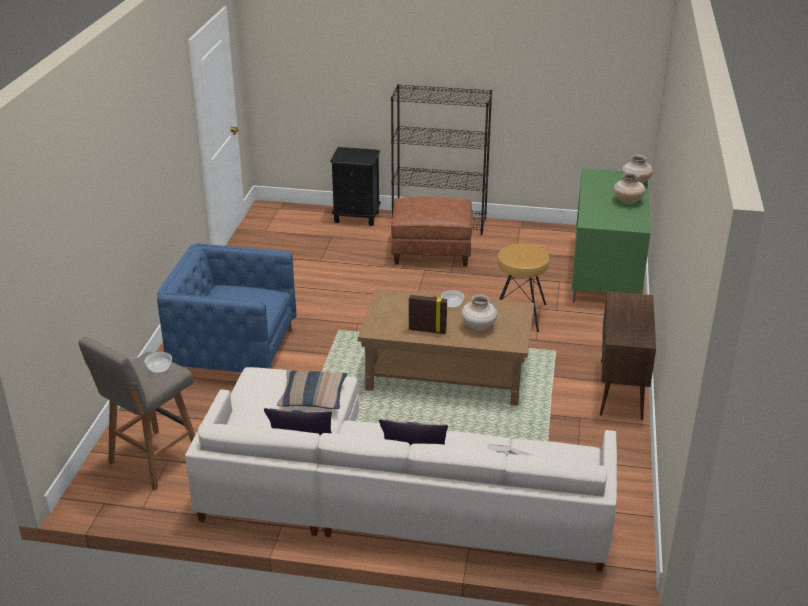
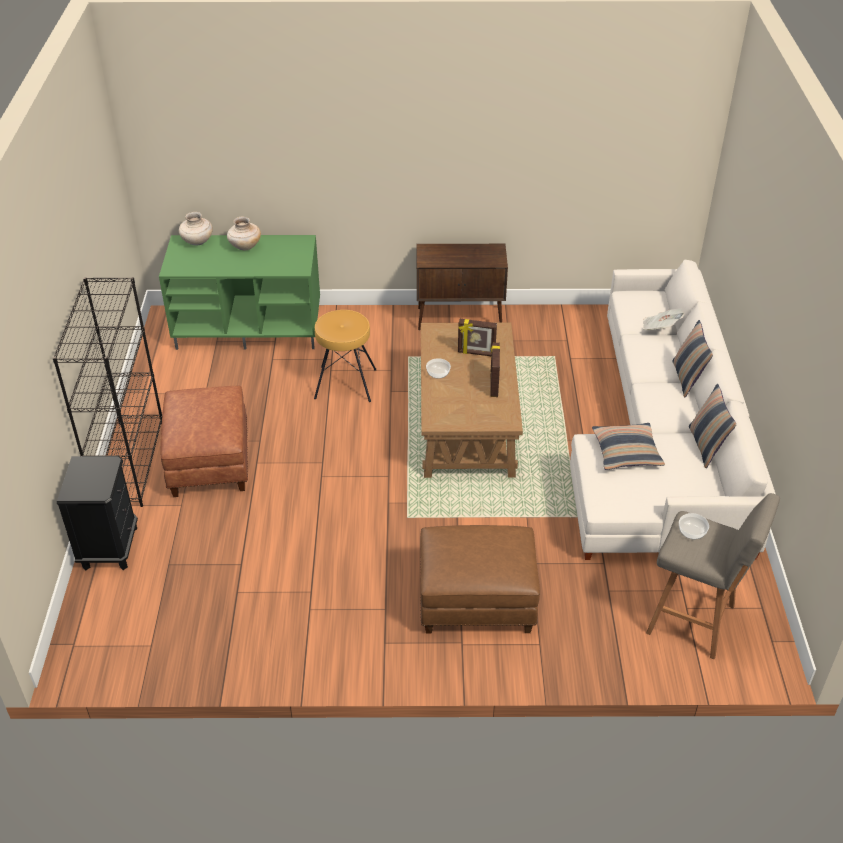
camera: 100 degrees left, 10 degrees up
blue armchair [157,243,296,372] -> brown ottoman [420,525,540,634]
beige vase [461,295,497,331] -> picture frame [458,319,497,356]

